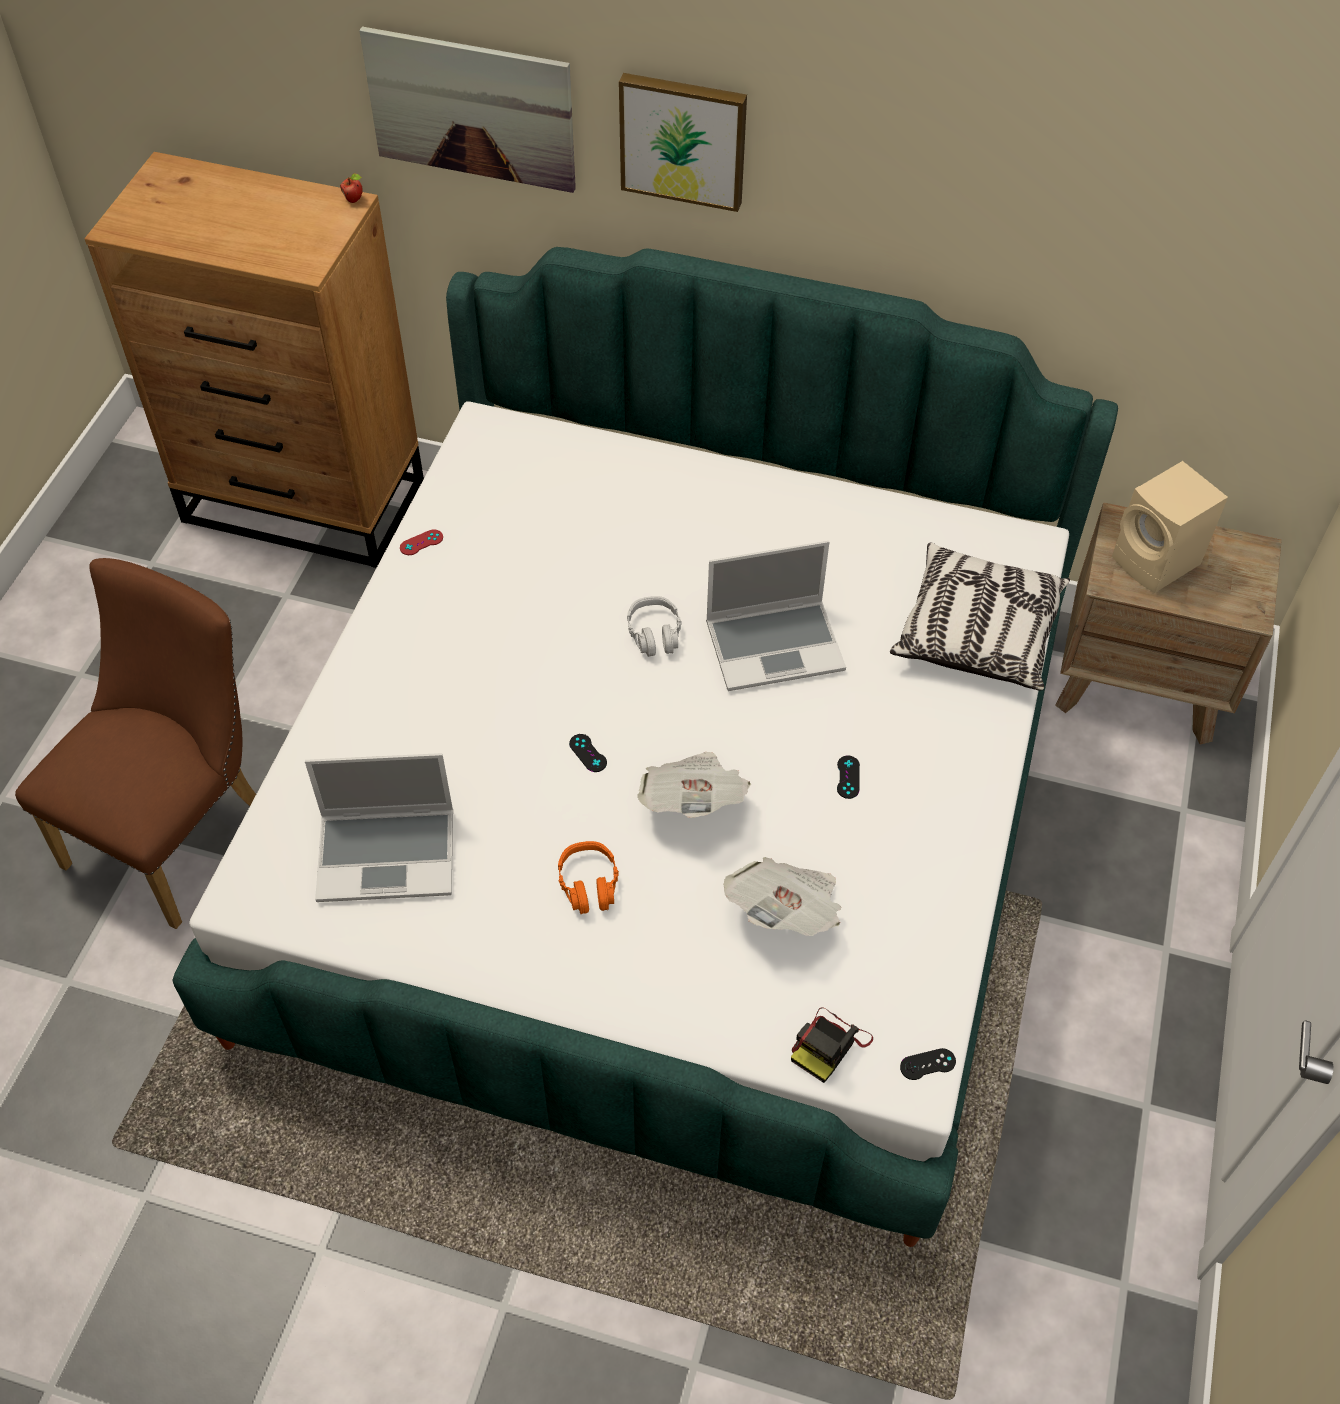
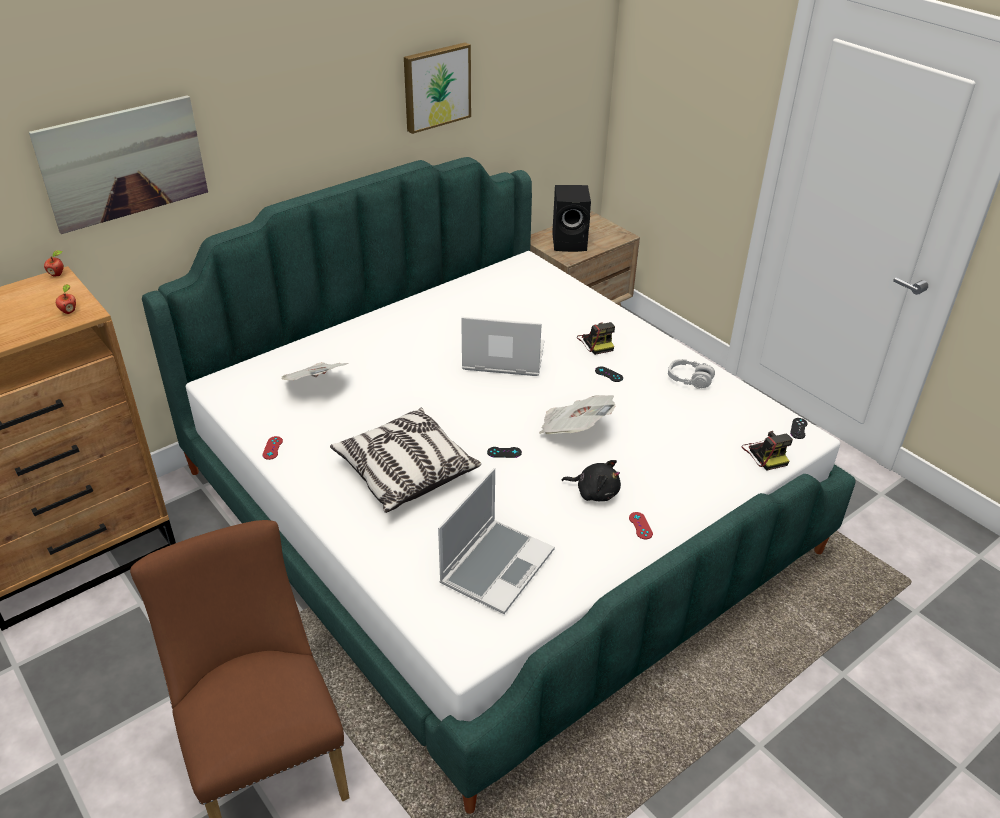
camera: 55 degrees left, 15 degrees down
orange headphones [558,841,619,914] -> black plush toy [561,460,621,501]
picture [619,73,747,212] -> picture moved to [404,42,471,134]
grey headphones [627,596,682,657] -> grey headphones moved to [668,359,715,388]
laptop [706,541,846,691] -> laptop turned 105 degrees counterclockwise [461,317,544,376]
newspaper [723,857,842,936] -> newspaper moved to [282,362,348,380]
pillow [890,542,1070,691] -> pillow moved to [330,407,481,513]
beige speaker [1112,461,1228,593] -> black speaker [552,185,591,252]
none -> apple [56,284,76,314]
none -> camera [577,322,615,355]
none -> red game controller [629,512,653,539]

